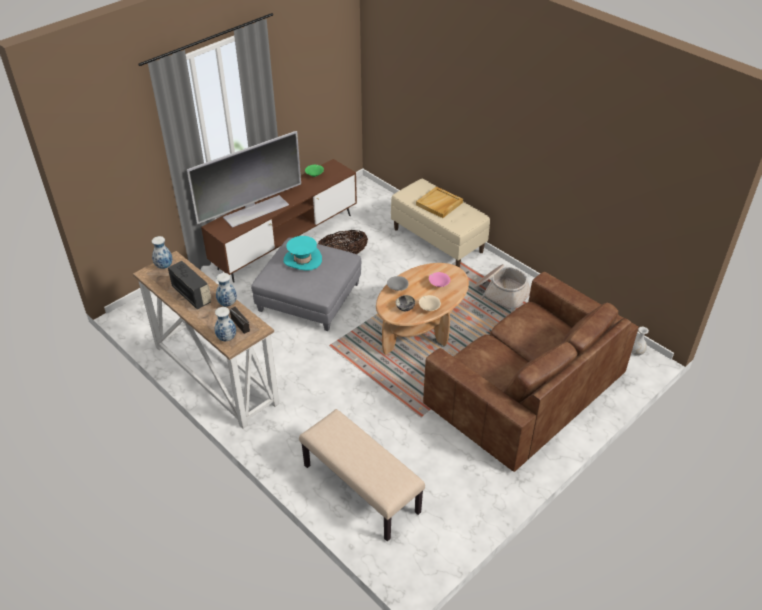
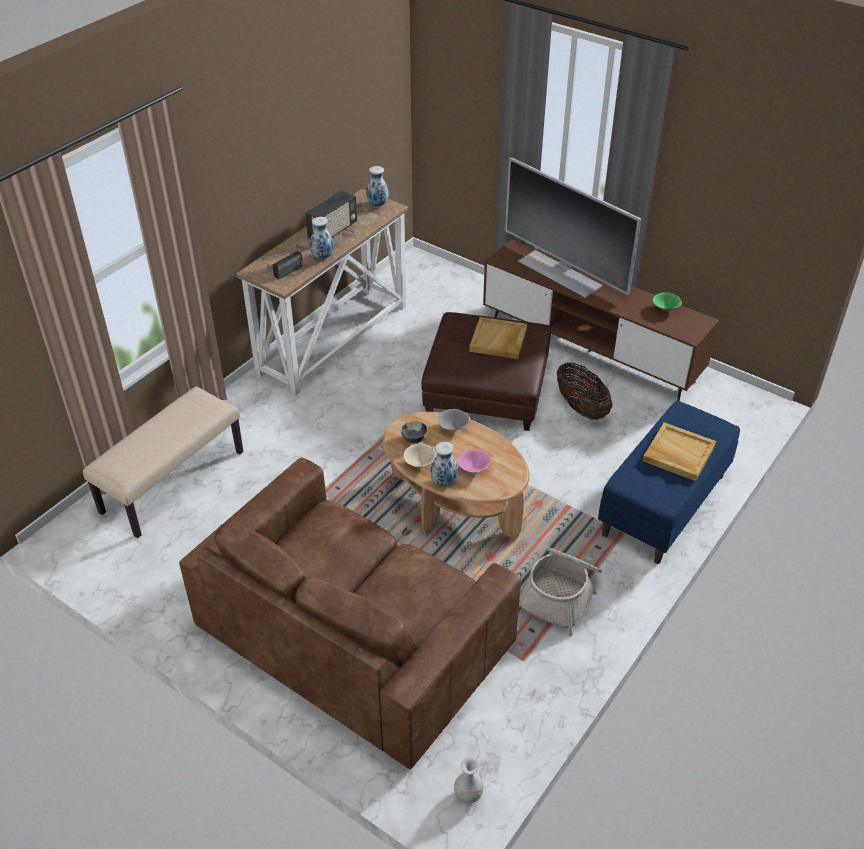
camera: 80 degrees right, 0 degrees up
vase [215,307,236,341] -> vase moved to [430,442,458,486]
grey ottoman [251,237,361,331] -> brown ottoman [421,312,551,431]
turquoise hat [284,236,322,271] -> beige tray [469,317,527,359]
beige bench [391,179,490,268] -> blue bench [598,401,740,564]

